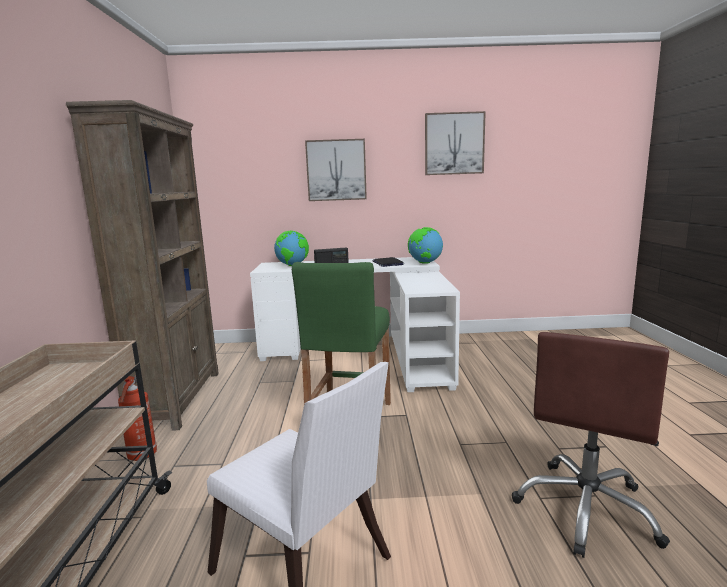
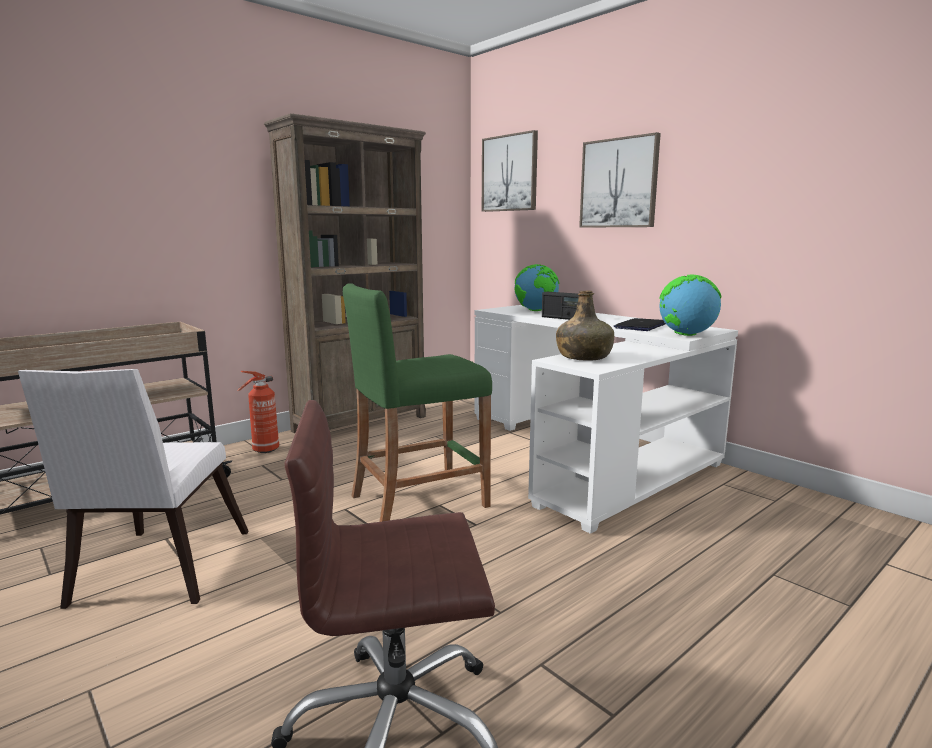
camera: 50 degrees right, 0 degrees up
picture [425,111,486,175] -> picture moved to [482,130,538,212]
none -> green bottle [556,291,614,361]

